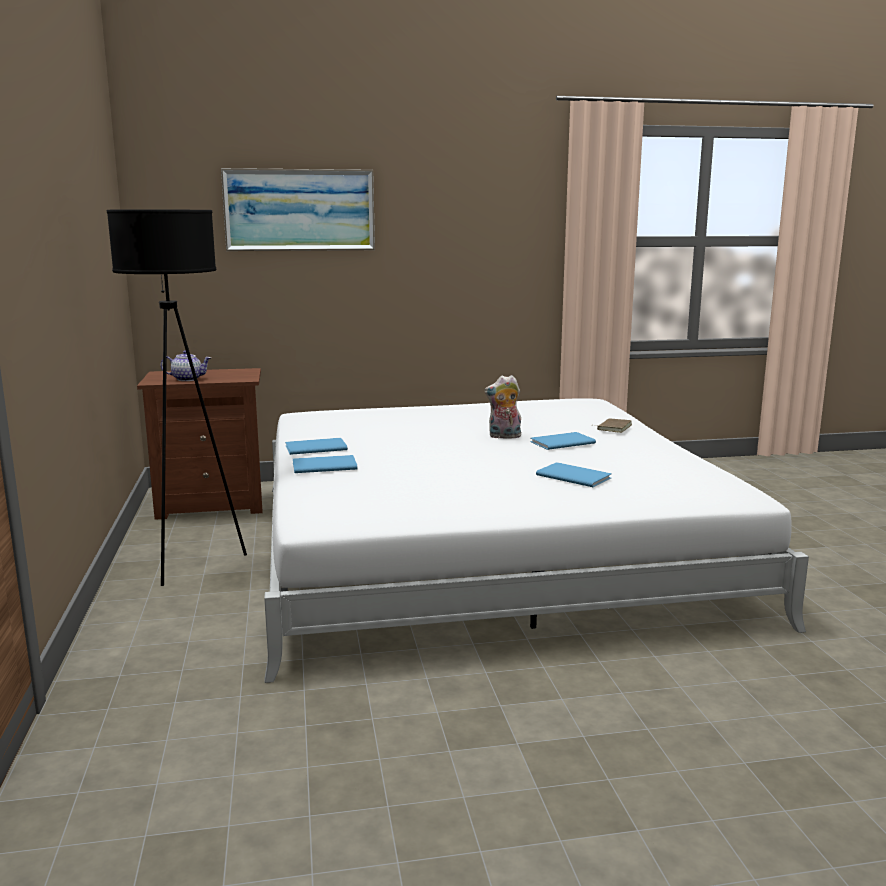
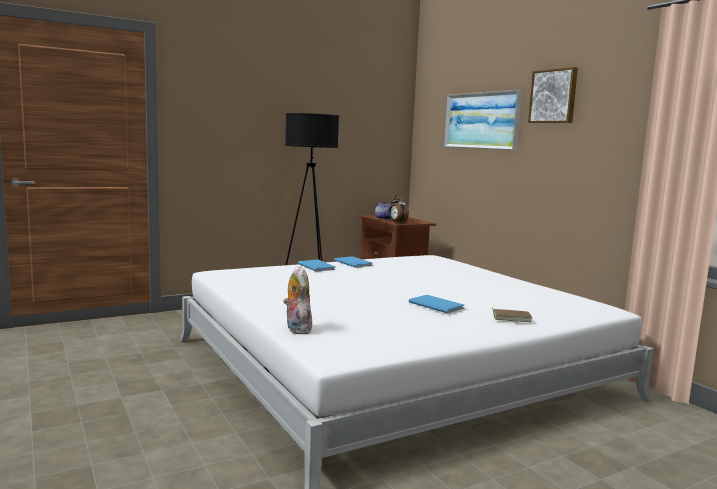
camera: 70 degrees right, 5 degrees down
plush toy [484,375,521,439] -> plush toy moved to [283,266,312,335]
blue book [536,462,611,487] -> none
none -> alarm clock [390,195,409,224]
none -> picture [528,67,578,123]

